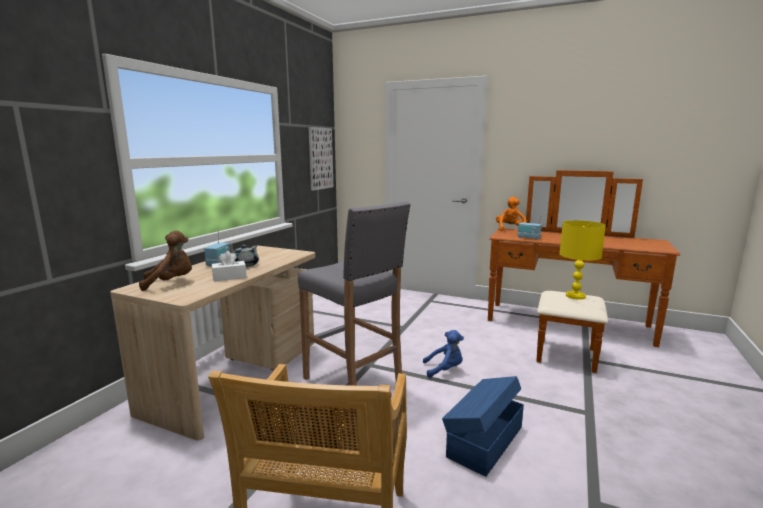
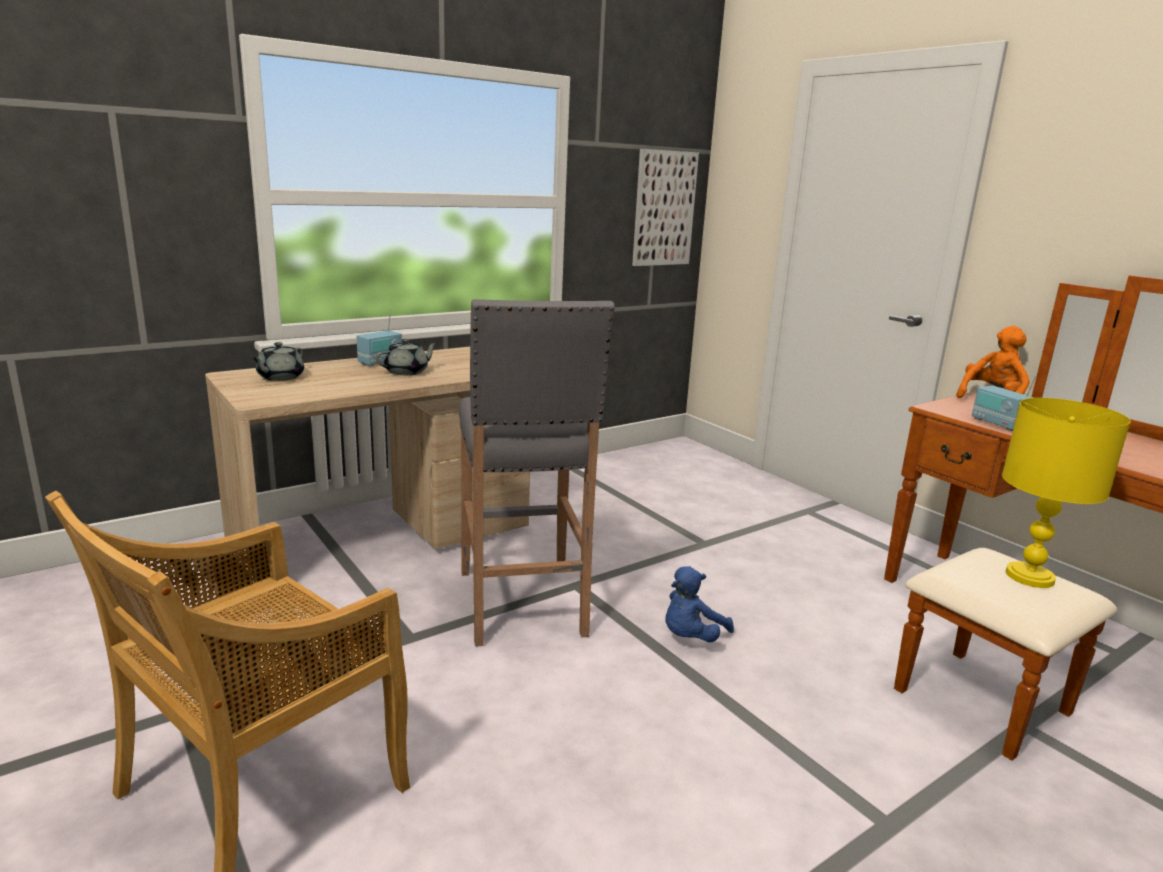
camera: 30 degrees right, 5 degrees up
brown plush toy [139,230,192,291] -> grey teapot [252,342,304,381]
white tissue box [212,251,247,281] -> none
blue plush toy [423,330,464,378] -> blue plush toy turned 105 degrees clockwise [665,566,734,642]
blue storage box [442,376,524,477] -> none

